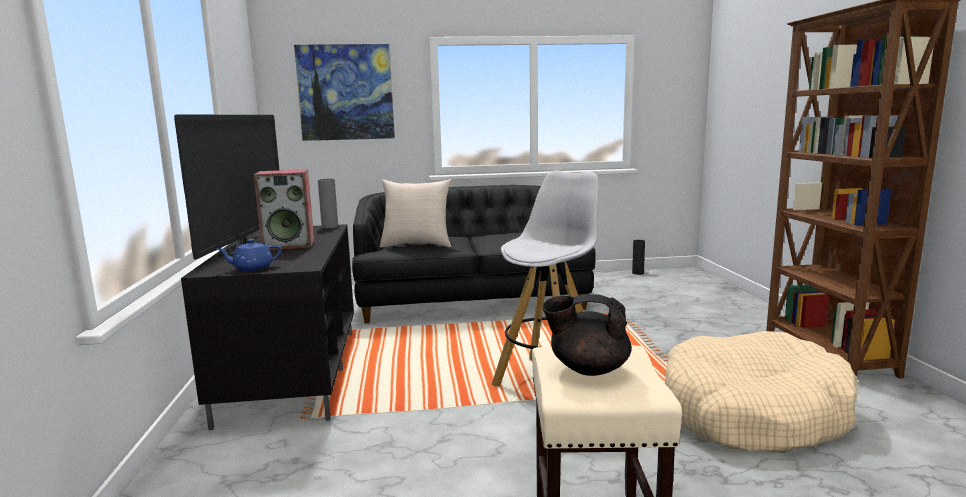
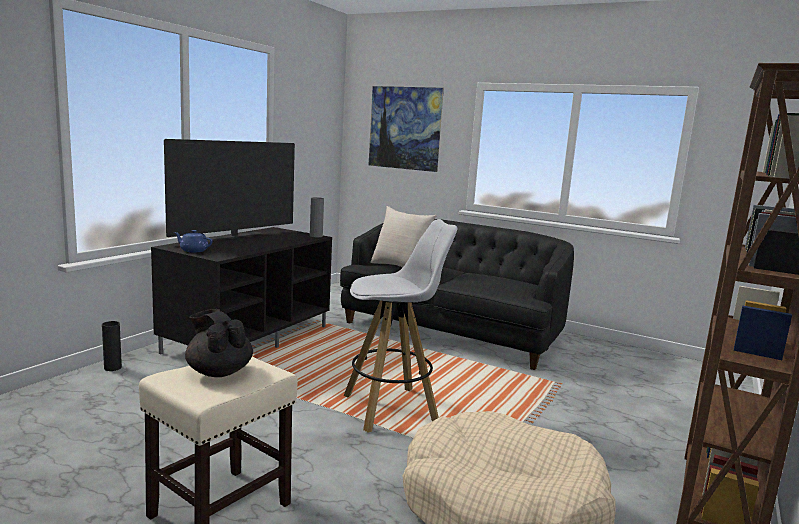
camera: 35 degrees right, 0 degrees up
speaker [254,169,314,250] -> none
black vase [632,240,645,275] -> black vase moved to [102,321,122,371]

